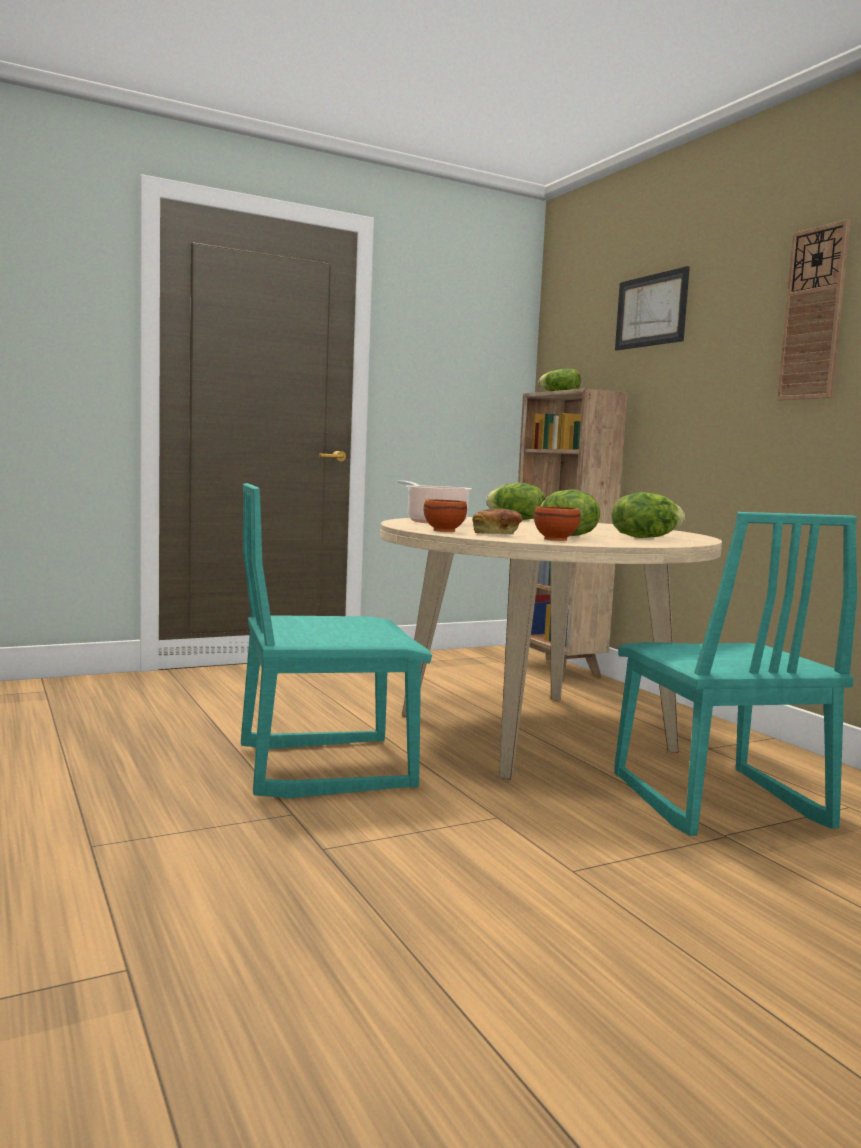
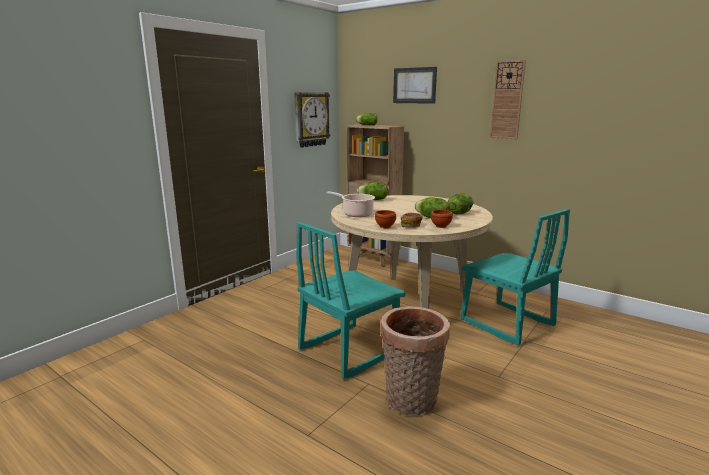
camera: 25 degrees left, 10 degrees up
none -> wall clock [294,92,331,147]
none -> basket [380,306,450,416]

